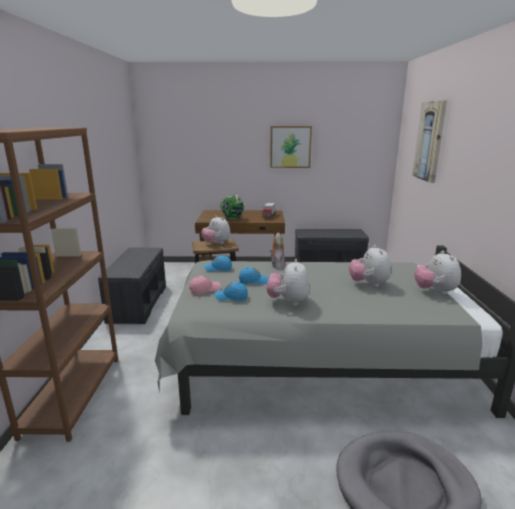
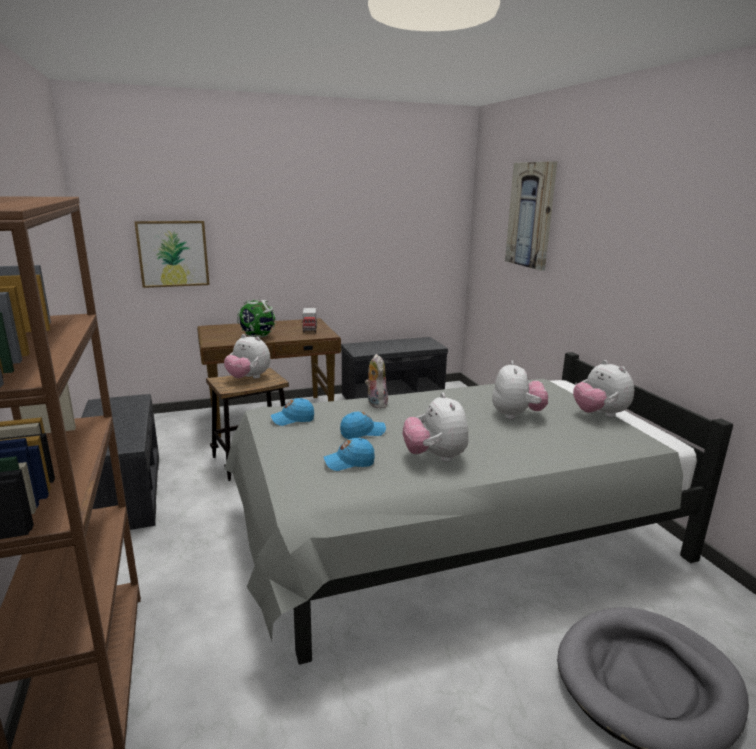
camera: 20 degrees left, 0 degrees up
pink cap [189,276,221,295] -> none
picture [270,126,312,168] -> picture moved to [134,221,210,288]
plush toy [349,245,391,287] -> plush toy turned 150 degrees counterclockwise [492,361,548,419]

